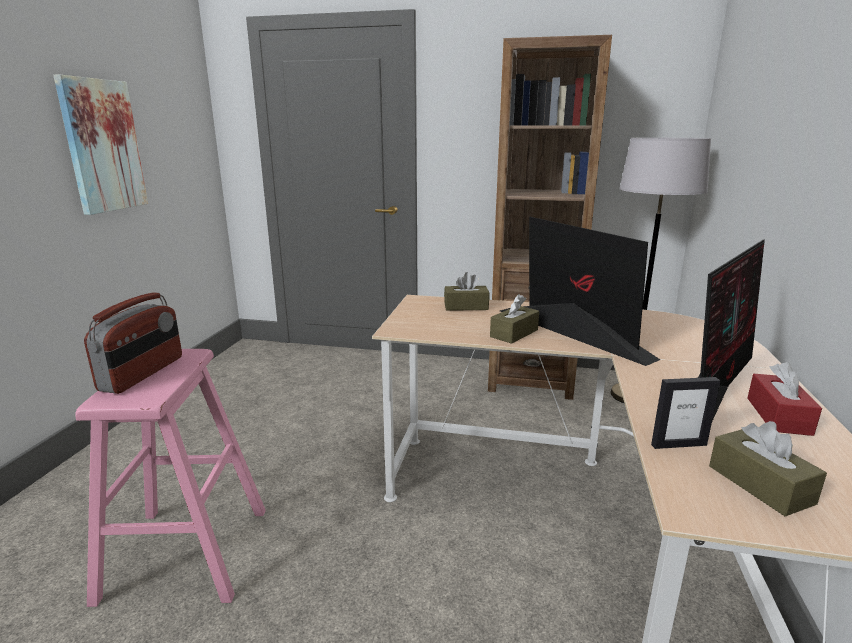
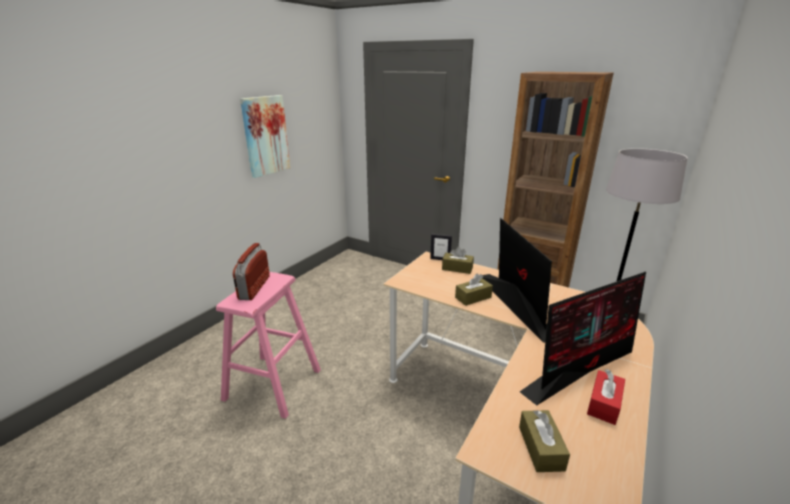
camera: 20 degrees right, 5 degrees up
radio [84,292,182,394] -> radio turned 150 degrees clockwise [233,243,270,300]
picture frame [651,377,720,449] -> picture frame moved to [430,234,452,260]

